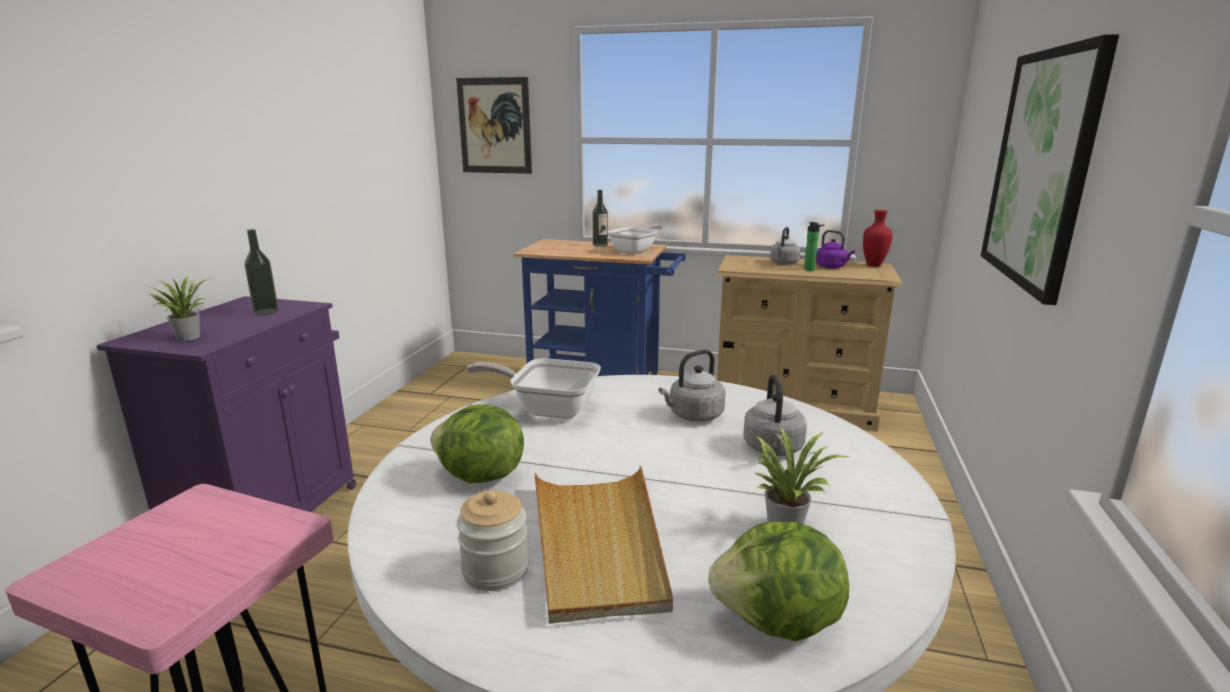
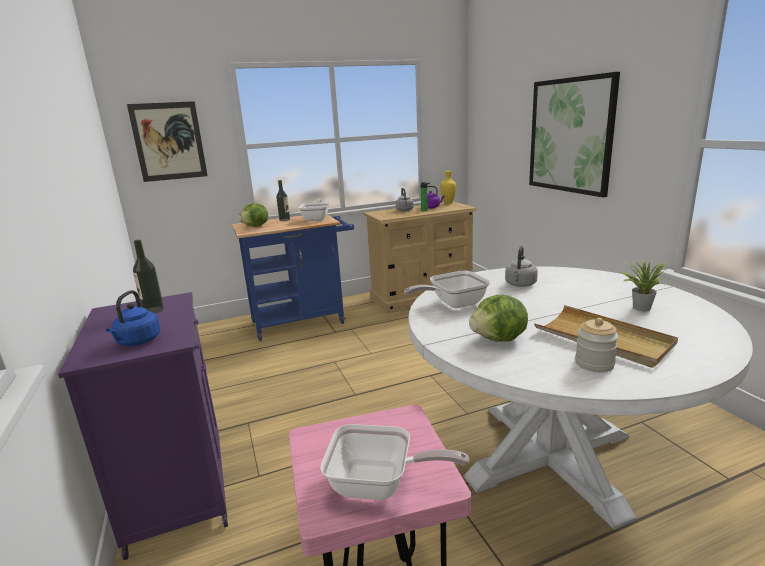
camera: 35 degrees left, 0 degrees up
potted plant [149,277,212,341] -> blue kettle [106,290,160,346]
lettuce [708,522,849,642] -> lettuce moved to [238,203,268,227]
grey kettle [743,374,807,456] -> none
red vase [863,210,893,267] -> yellow vase [440,171,456,204]
none -> frying pan [320,424,469,500]

